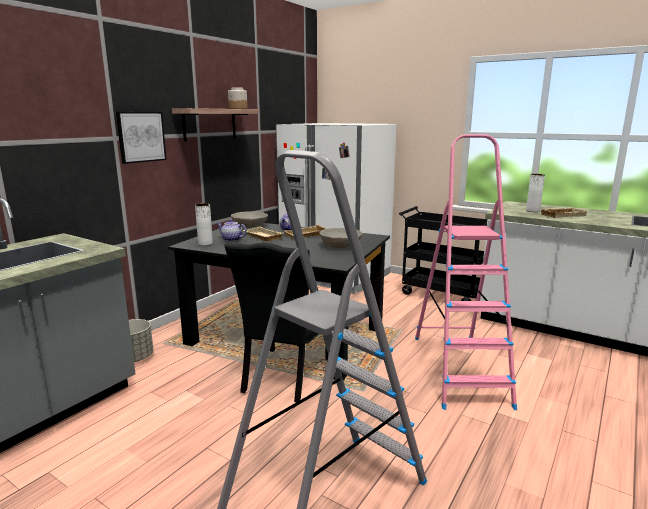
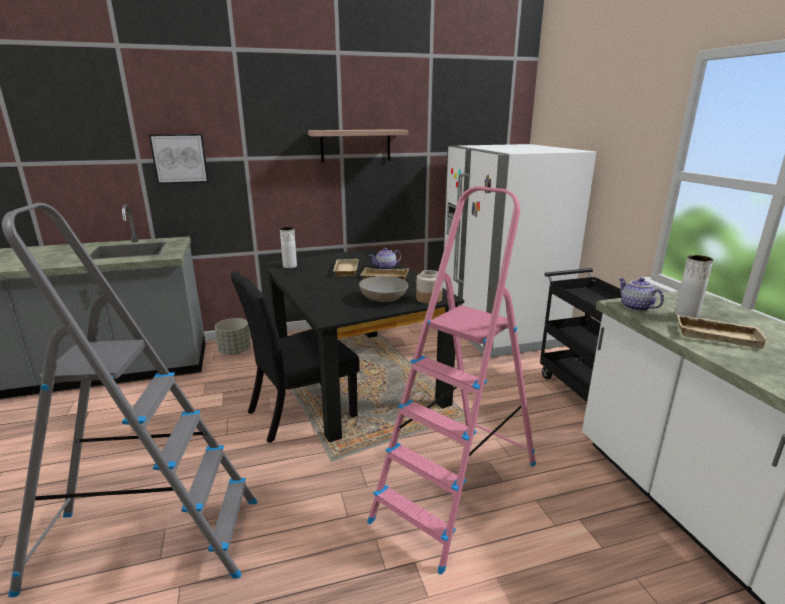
camera: 40 degrees right, 5 degrees up
picture [116,112,167,164] -> picture moved to [149,134,209,184]
teapot [217,219,247,242] -> teapot moved to [618,278,664,311]
jar [228,87,247,109] -> jar moved to [416,270,443,304]
grey bowl [231,211,268,228] -> none

